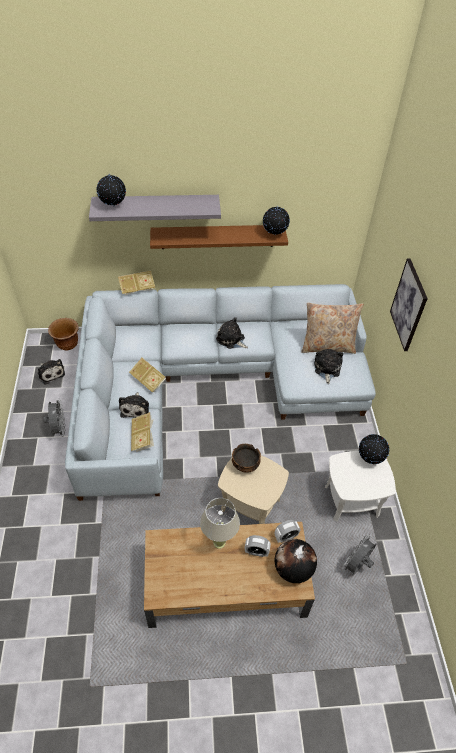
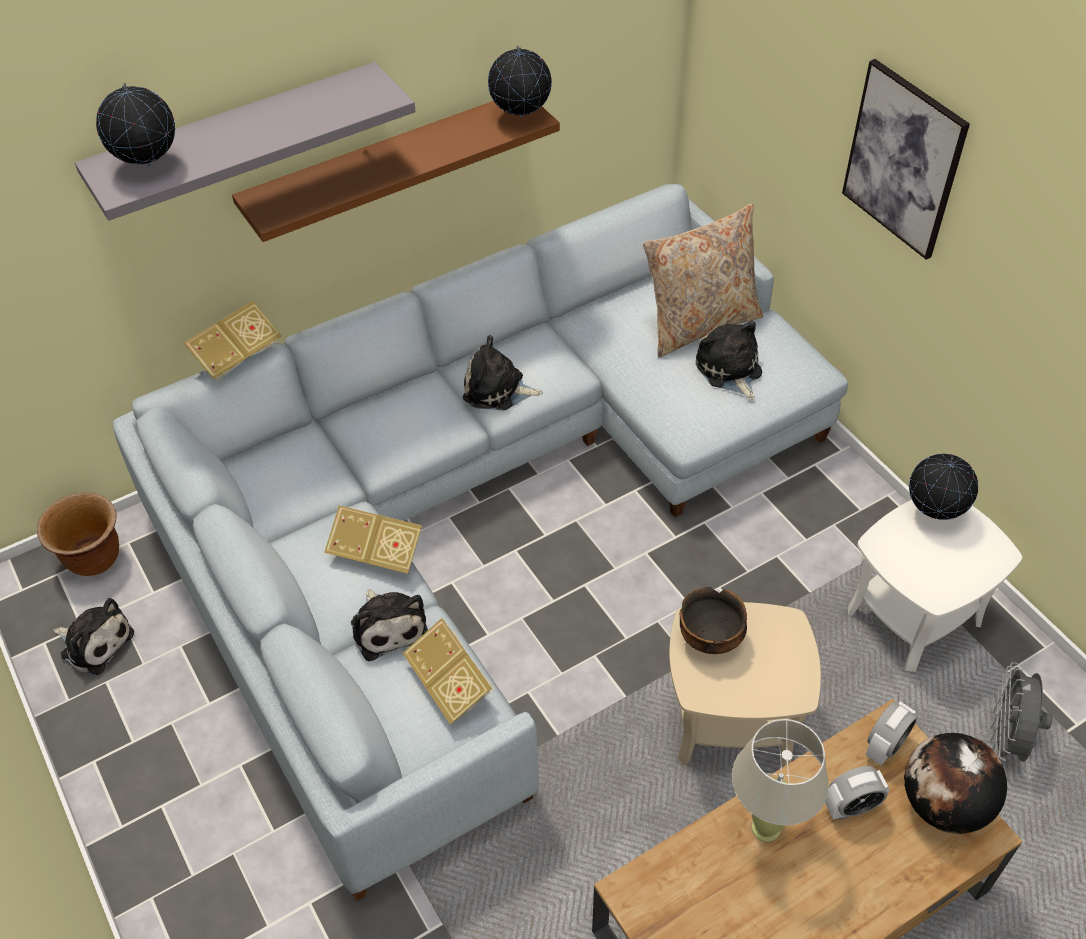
camera: 25 degrees left, 0 degrees up
grey fan [43,400,65,437] -> none

